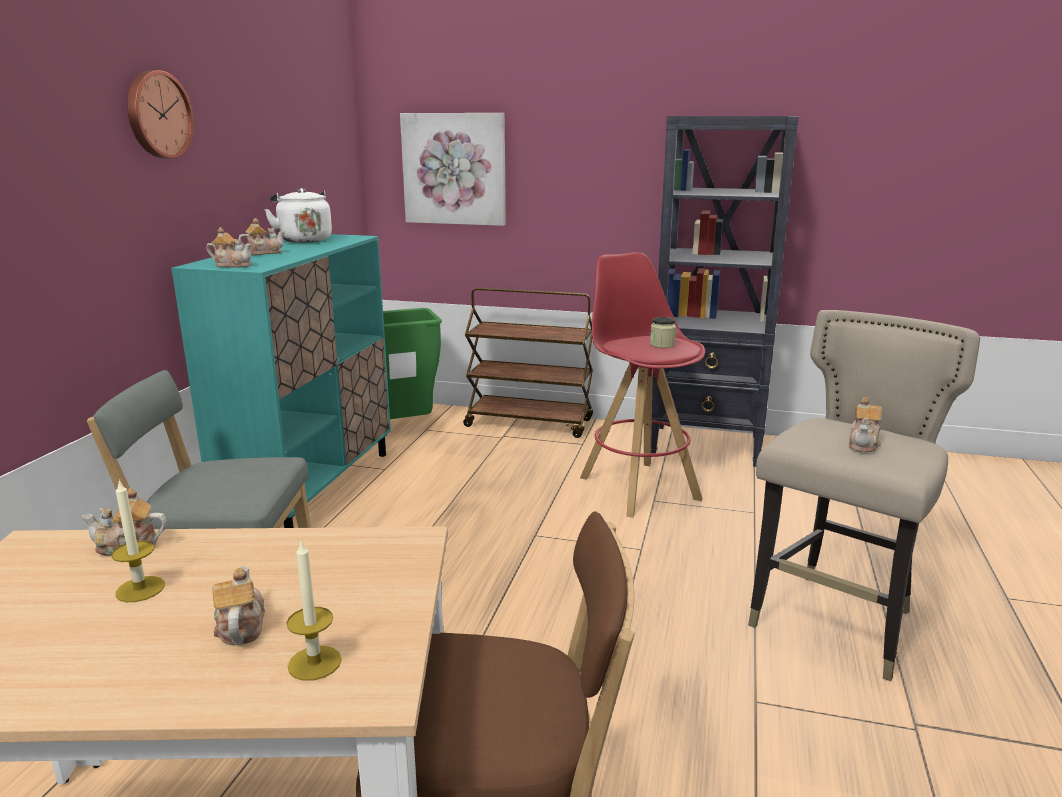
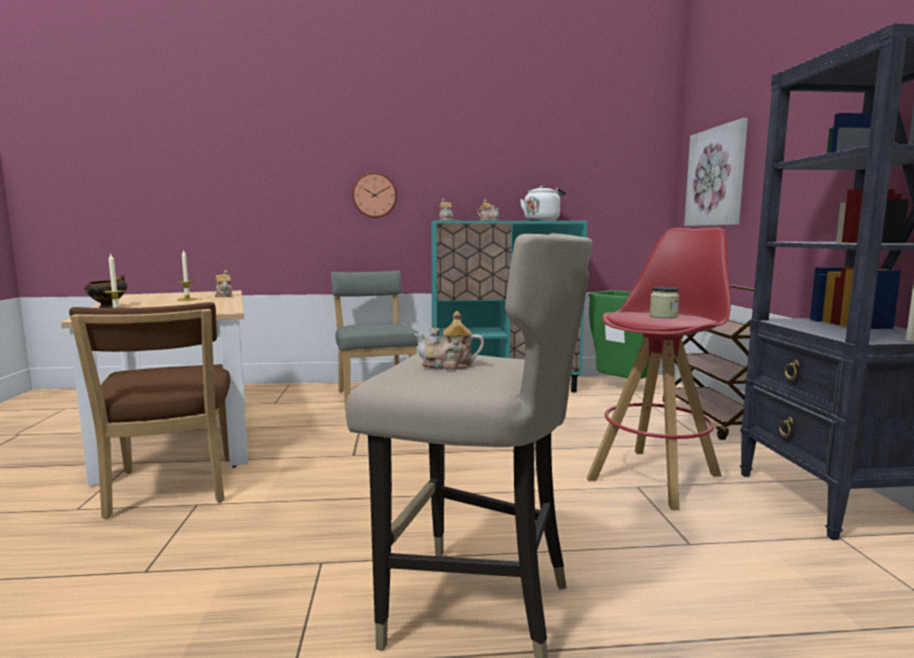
camera: 70 degrees right, 10 degrees down
wall clock [127,70,194,159] -> wall clock moved to [352,172,397,218]
teapot [212,566,265,645] -> none
none -> bowl [85,275,127,308]

